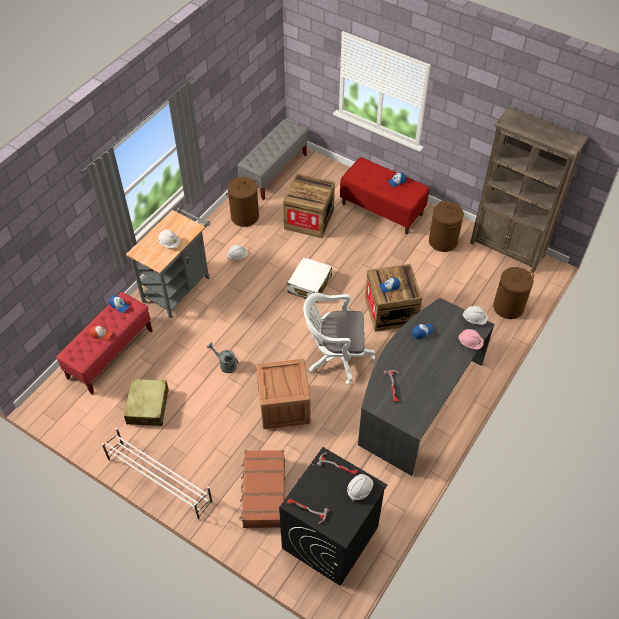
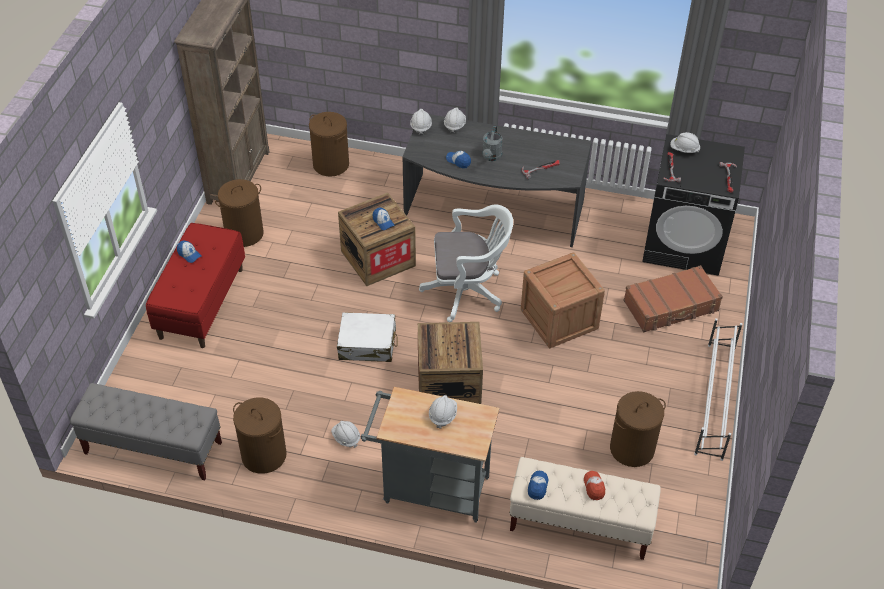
camera: 110 degrees left, 5 degrees down
red bench [56,292,153,395] -> beige bench [509,457,661,560]
beige suitcase [124,379,169,426] -> brown laundry basket [610,391,666,467]
grey watering can [207,343,238,373] -> grey watering can moved to [482,126,503,161]
crate [283,173,335,238] -> crate moved to [418,322,483,404]
white office chair [303,293,375,385] -> white office chair turned 75 degrees counterclockwise [419,204,513,322]
pink hard hat [458,329,484,350] -> white hard hat [444,107,466,134]

